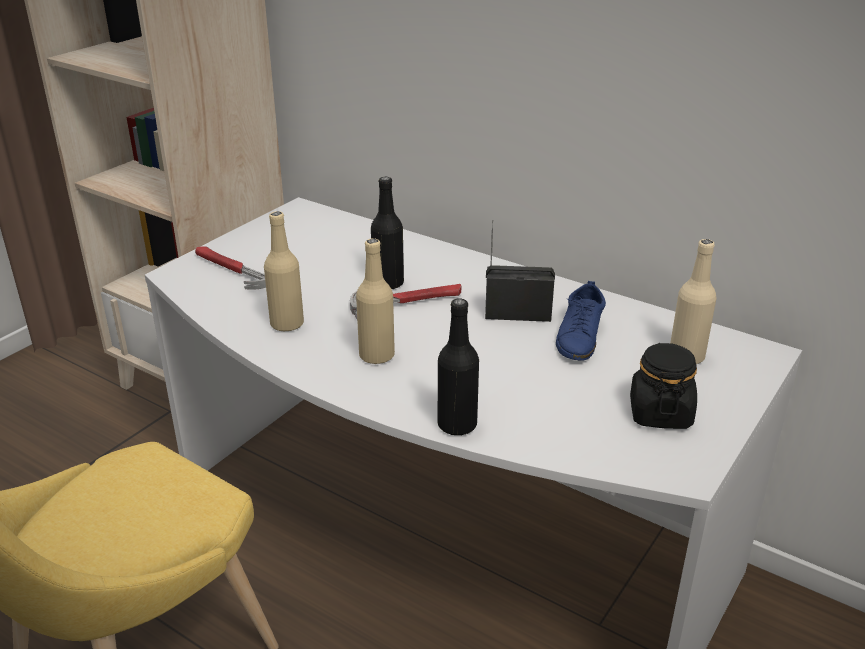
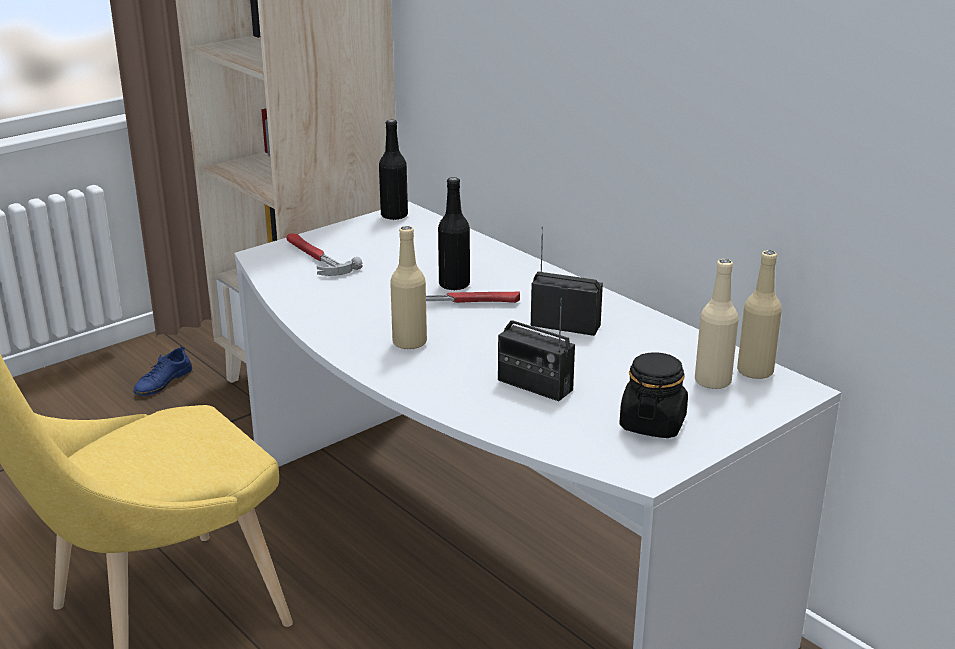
camera: 15 degrees right, 5 degrees down
beige bottle [264,211,304,331] -> beige bottle moved to [737,250,782,379]
black bottle [438,298,479,435] -> black bottle moved to [379,119,408,220]
blue shoe [556,281,606,361] -> blue shoe moved to [133,346,192,396]
none -> radio [498,298,575,401]

